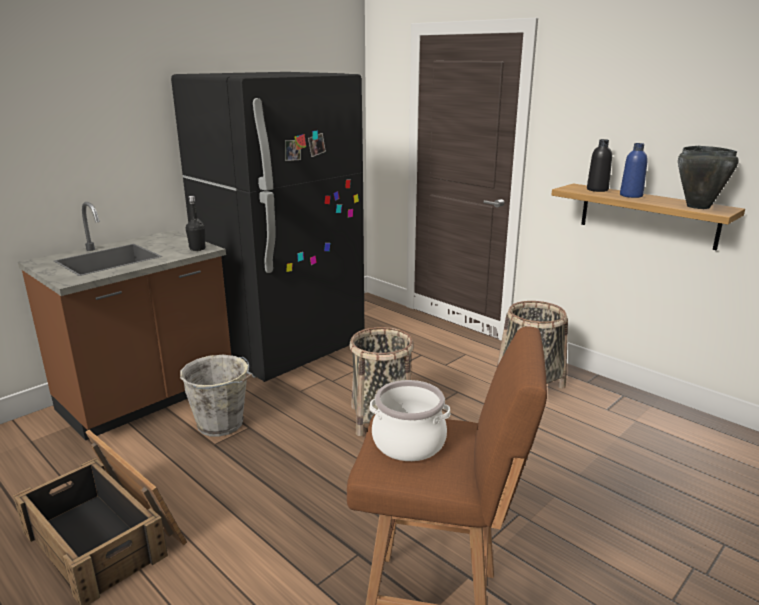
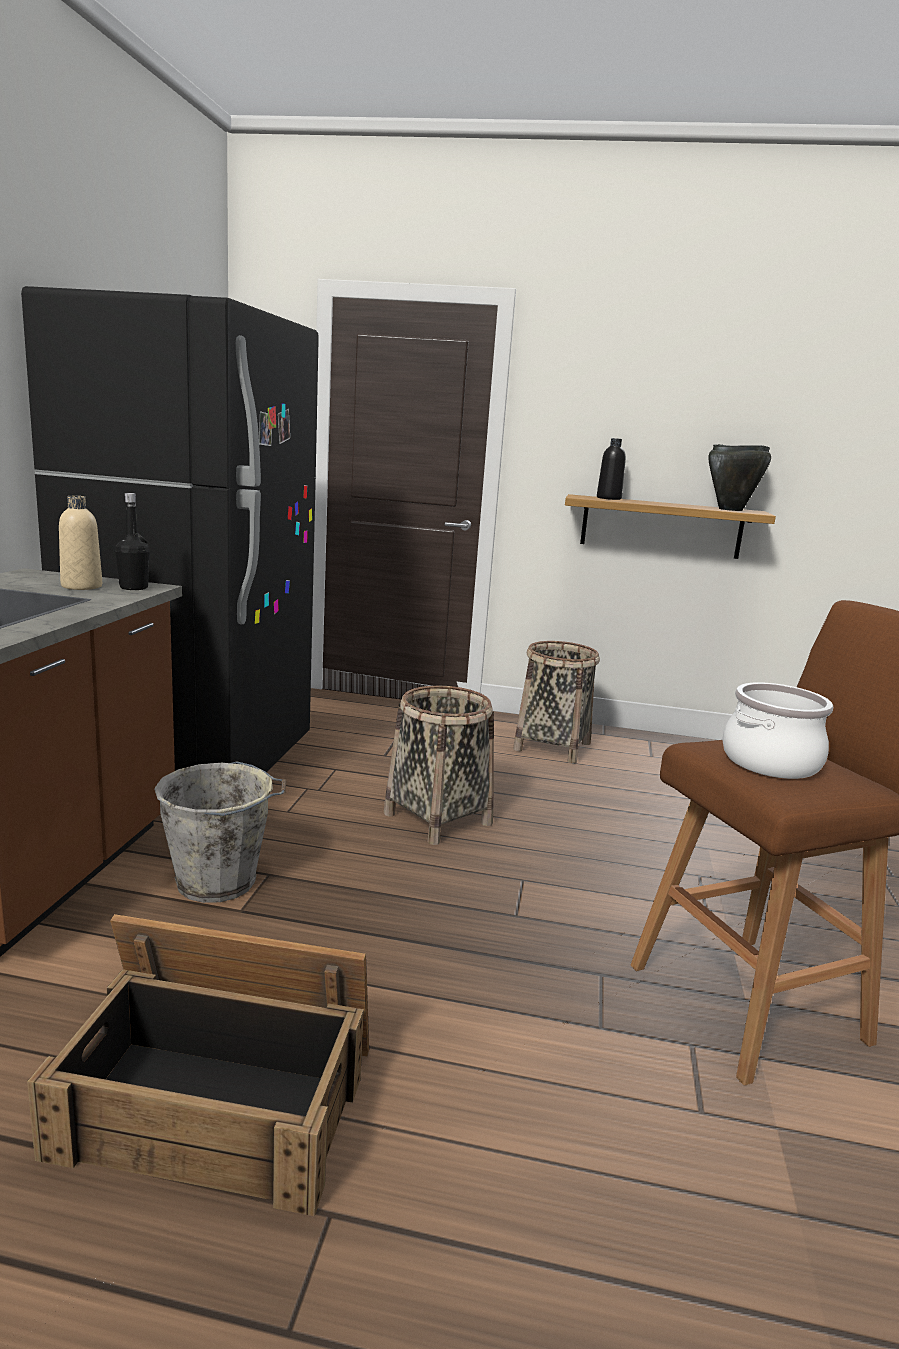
camera: 35 degrees left, 5 degrees down
blue bottle [620,143,648,198] -> none
none -> beige bottle [59,496,102,590]

